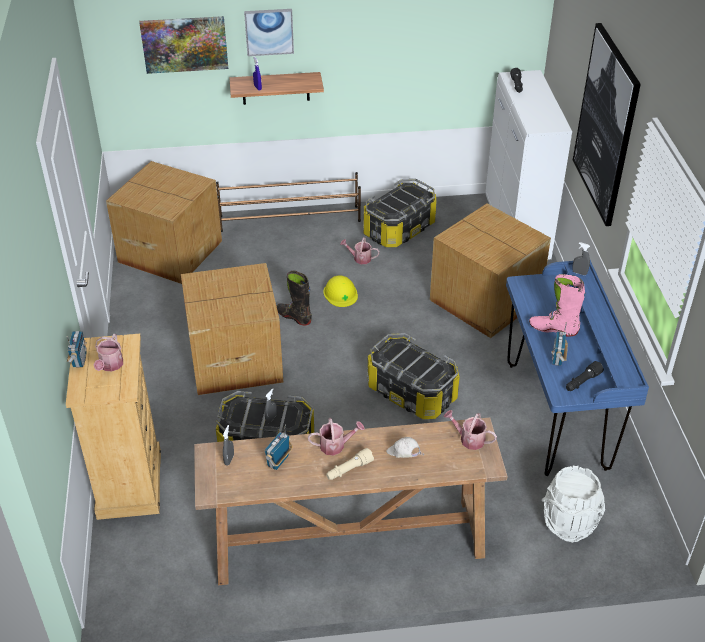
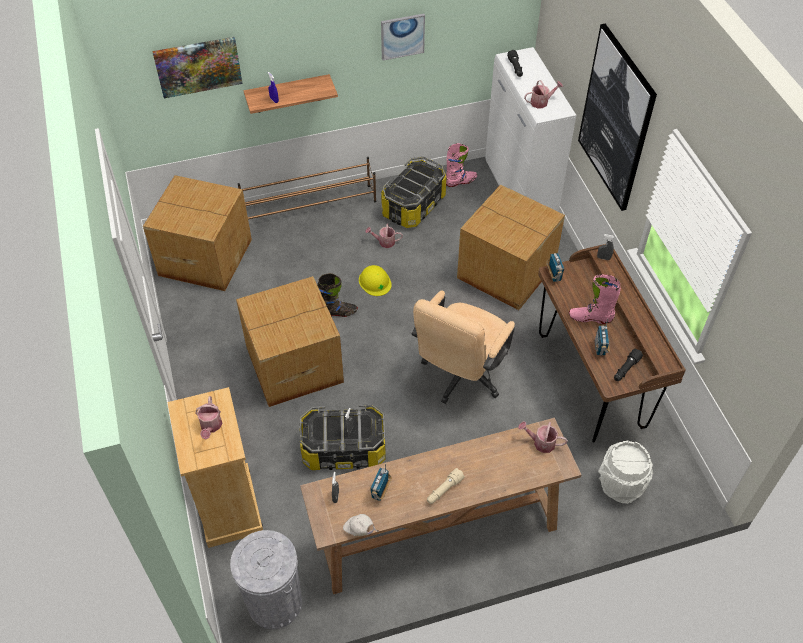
camera: 10 degrees left, 10 degrees up
radio [66,331,87,368] -> radio moved to [546,253,564,282]
picture [244,9,294,56] -> picture moved to [381,14,425,60]
black boot [277,271,312,325] -> black boot turned 150 degrees clockwise [317,273,358,317]
watering can [308,418,365,456] -> watering can moved to [524,80,563,108]
storage box [367,333,460,419] -> beige office chair [412,291,515,404]
white cap [386,437,425,458] -> white cap moved to [343,514,379,536]
blue desk [506,260,649,476] -> brown desk [538,244,686,443]
none -> grey trash can [230,530,302,629]
none -> pink boot [446,143,477,187]

